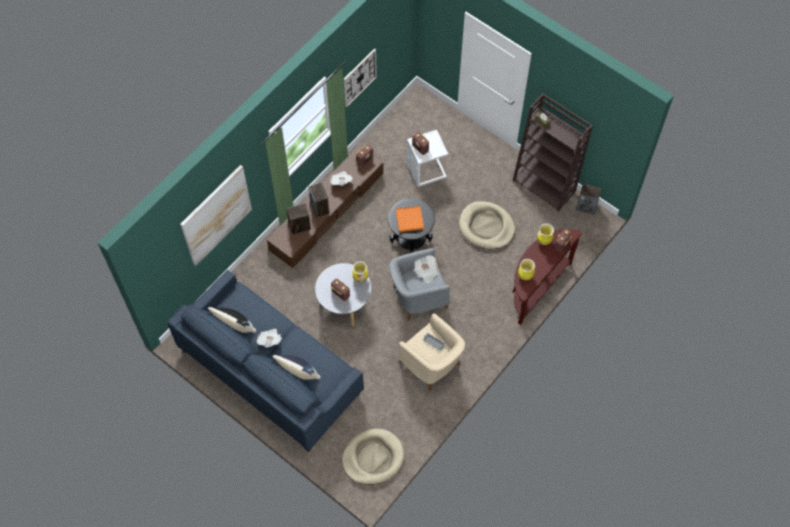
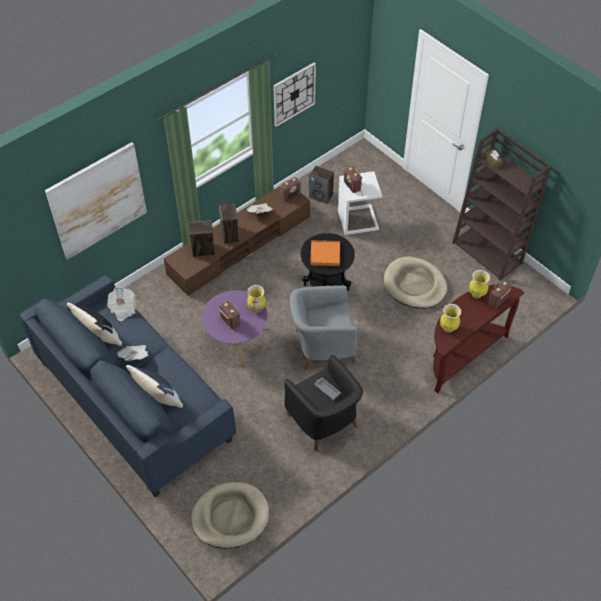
camera: 10 degrees right, 10 degrees down
grey coffee table [315,263,371,326] -> purple coffee table [202,290,267,366]
beige armchair [398,313,465,391] -> black armchair [284,355,363,451]
newspaper [414,255,439,283] -> newspaper moved to [107,286,136,321]
speaker [576,184,601,214] -> speaker moved to [309,166,334,204]

